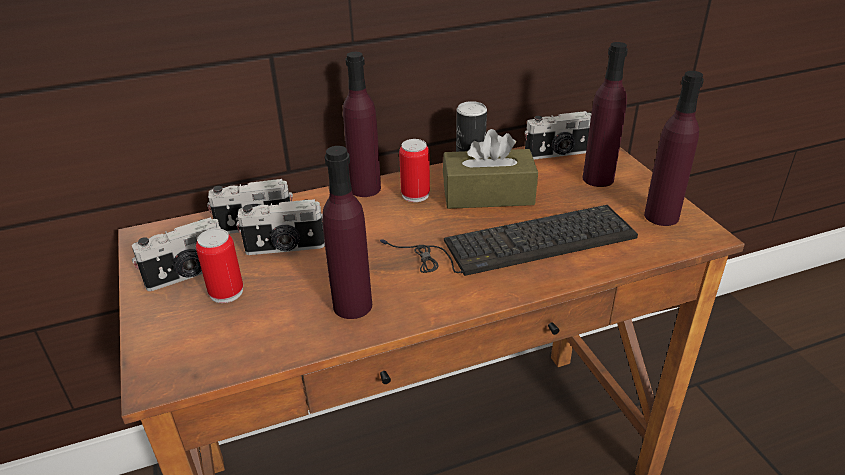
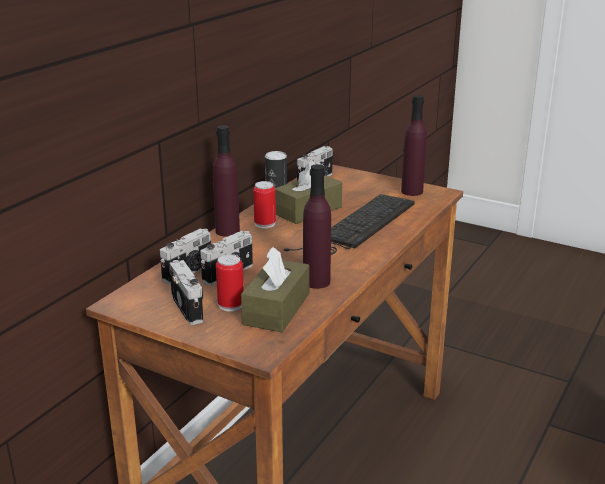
camera: 40 degrees left, 10 degrees down
camera [132,217,221,291] -> camera turned 45 degrees counterclockwise [169,260,203,325]
purple bottle [583,42,628,187] -> none
none -> brown tissue box [241,247,309,332]

